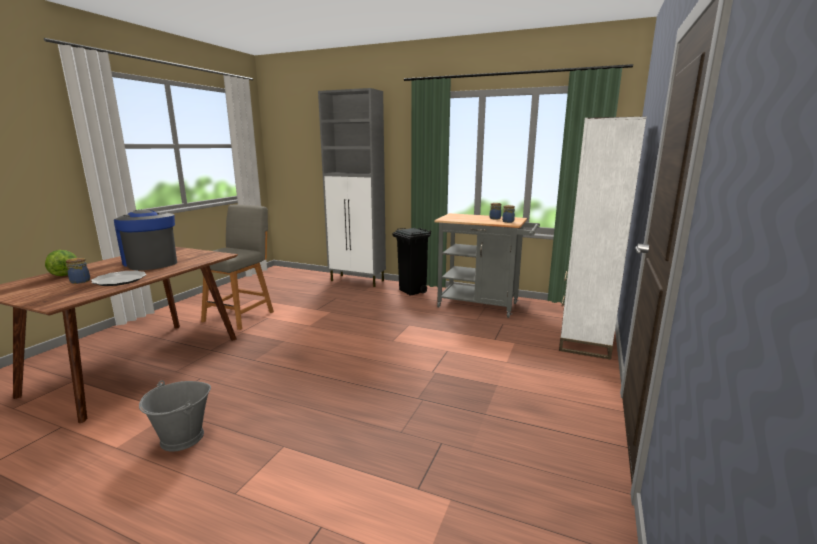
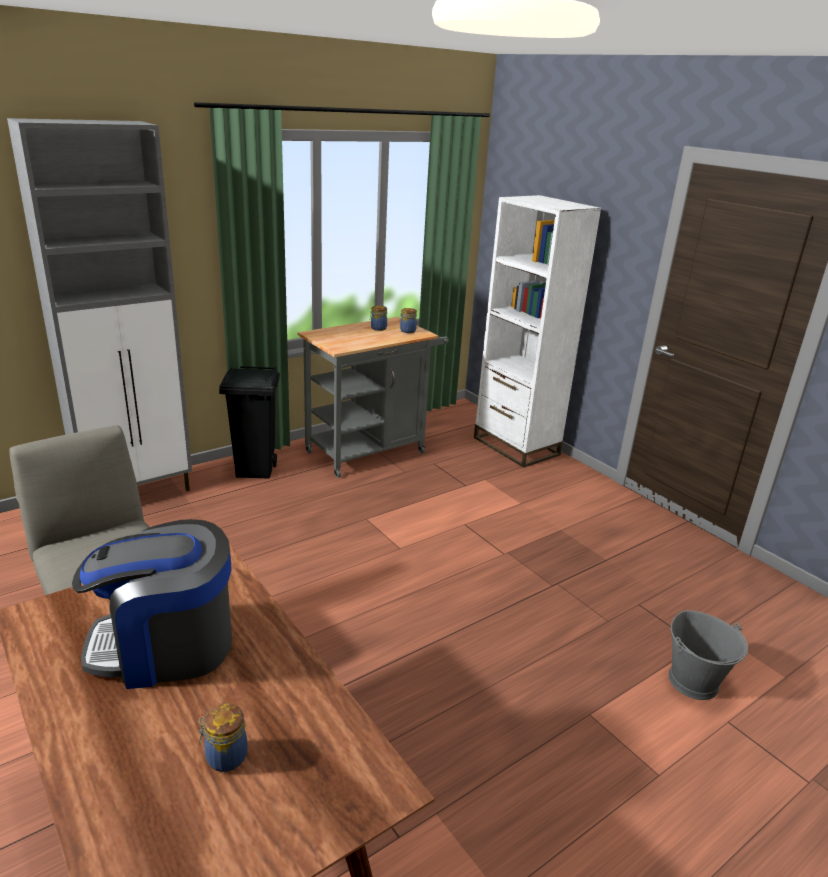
camera: 60 degrees left, 10 degrees up
lettuce [45,250,77,276] -> none
plate [91,271,147,286] -> none
grey bucket [139,380,211,452] -> grey bucket moved to [668,610,748,700]

